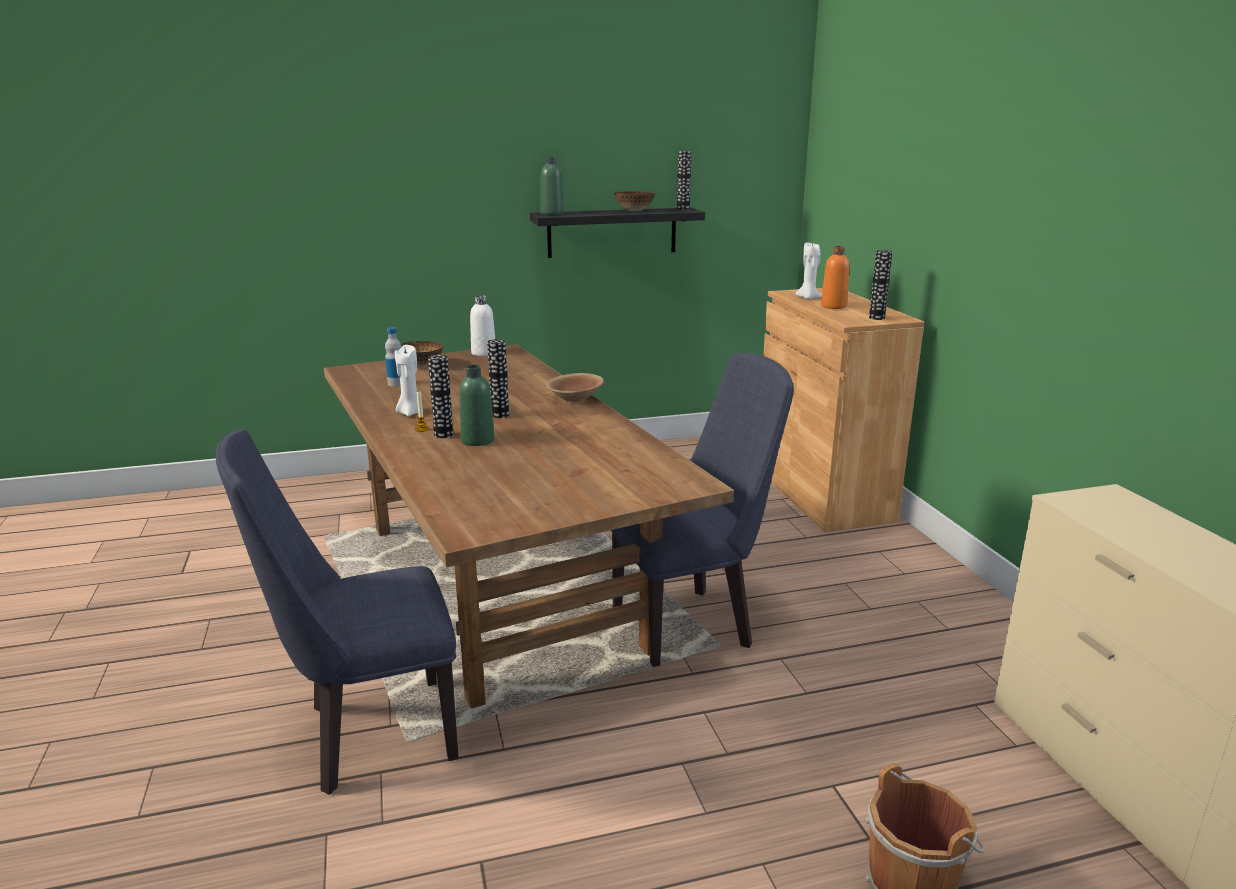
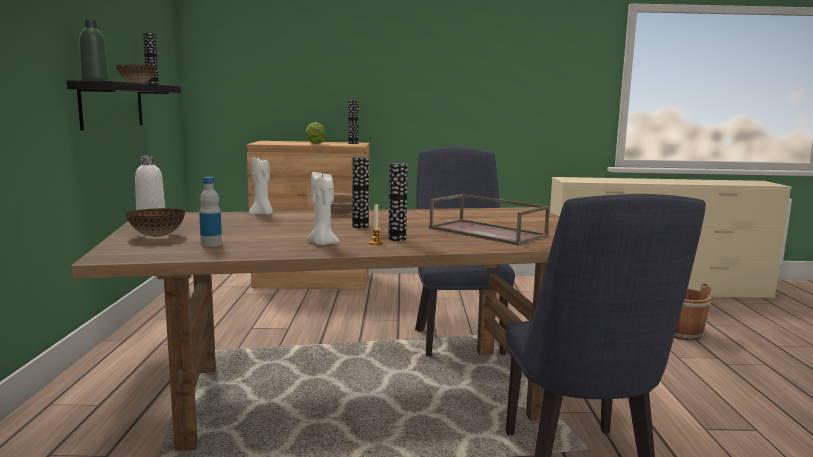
camera: 75 degrees left, 10 degrees down
green bottle [459,365,495,446] -> none
white candle [796,242,822,299] -> white candle moved to [249,156,273,215]
orange bottle [821,246,849,309] -> lettuce [305,122,326,144]
none -> brown tray [429,194,550,245]

